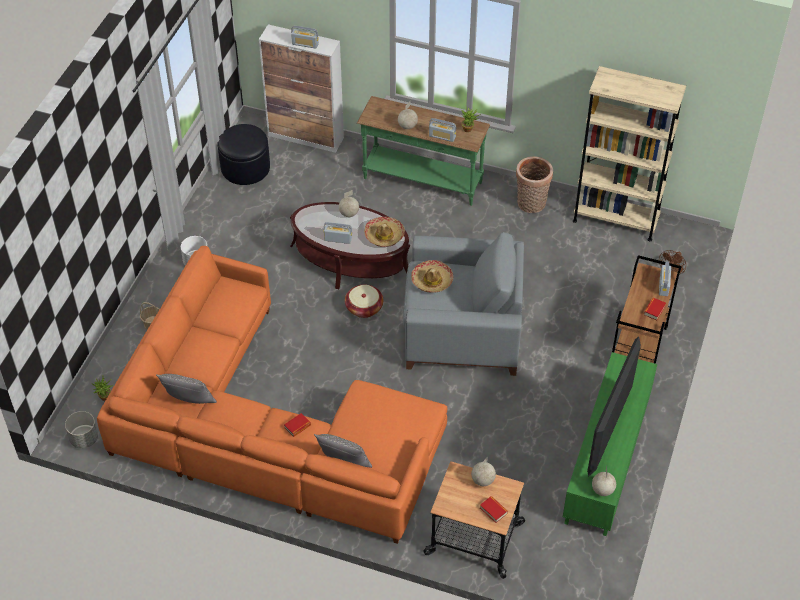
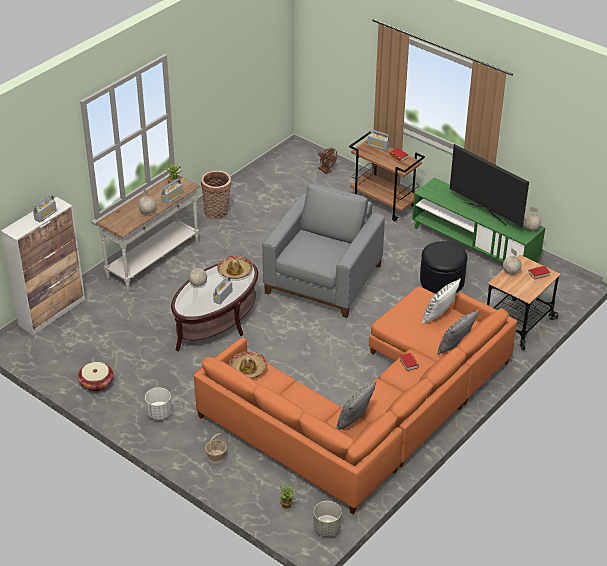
camera: 70 degrees left, 10 degrees down
black ottoman [217,124,270,185] -> black ottoman moved to [420,241,467,294]
basket [345,285,383,318] -> basket moved to [78,362,114,392]
green console table [357,96,490,206] -> white console table [96,175,201,291]
hat [411,260,453,292] -> hat moved to [229,351,268,378]
beige bookcase [573,66,686,241] -> none
none -> white pillow [422,278,461,324]

